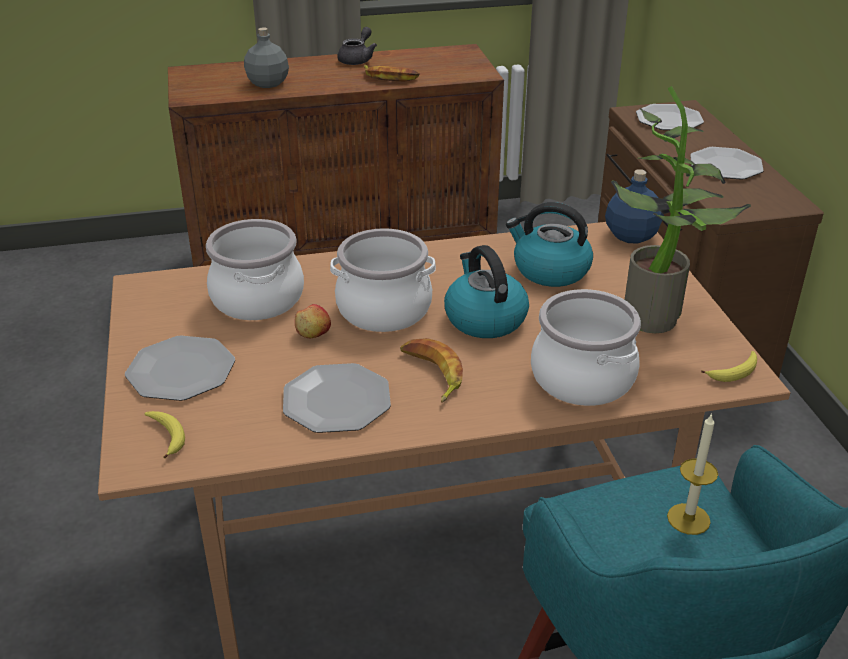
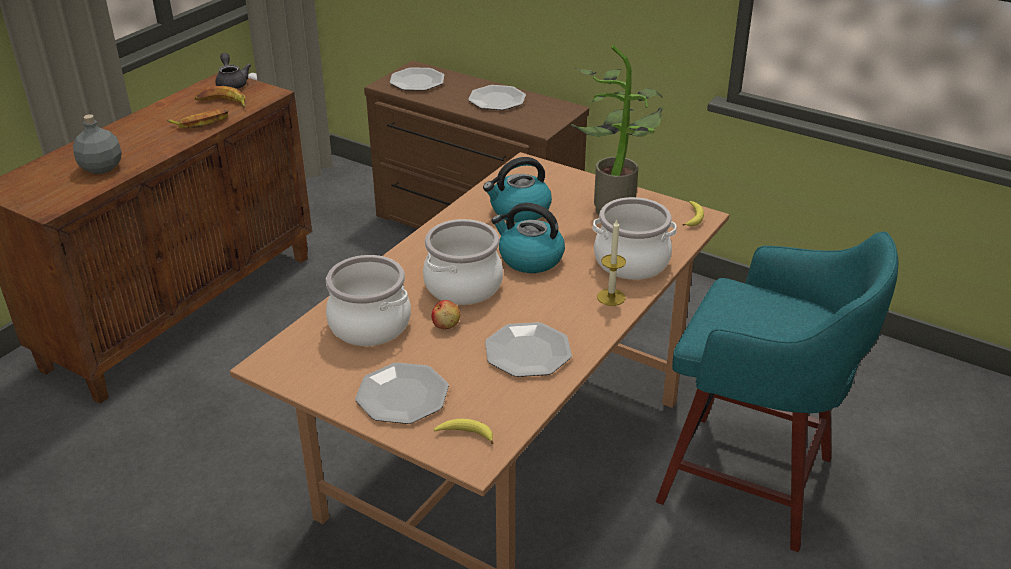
camera: 45 degrees left, 0 degrees up
grey teapot [338,27,377,65] -> grey teapot moved to [215,53,251,89]
banana [400,338,463,403] -> banana moved to [195,86,245,107]
blue bottle [605,169,664,244] -> none
candle [667,413,718,535] -> candle moved to [597,218,626,306]

